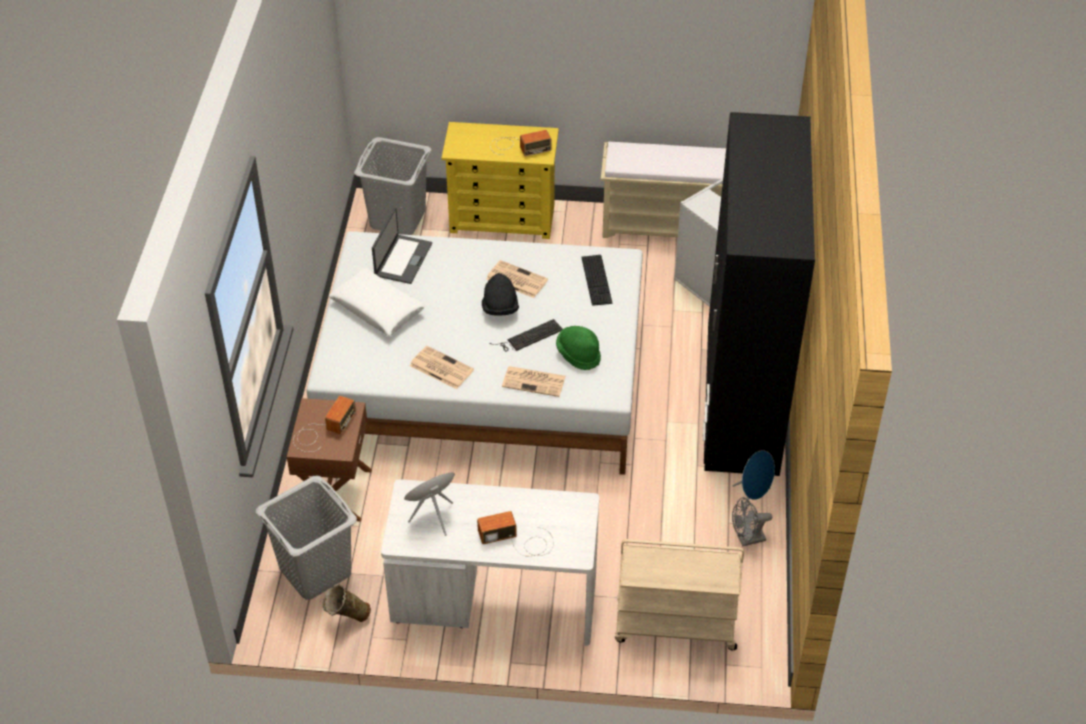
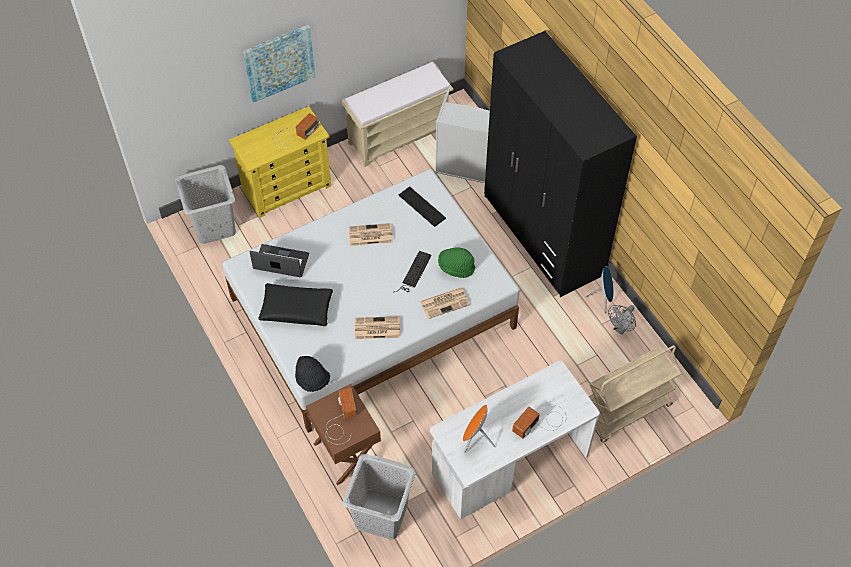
camera: 35 degrees left, 10 degrees up
beige vase [323,583,371,622] -> none
white pillow [329,267,425,336] -> black pillow [258,283,333,326]
laptop [372,208,432,284] -> laptop turned 60 degrees counterclockwise [250,244,309,277]
black hat [482,273,519,316] -> black hat moved to [295,356,330,392]
none -> picture [243,25,315,103]

